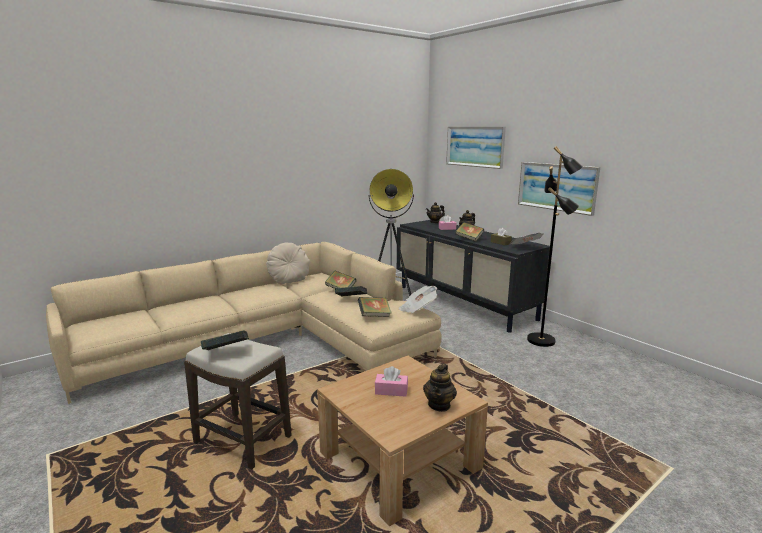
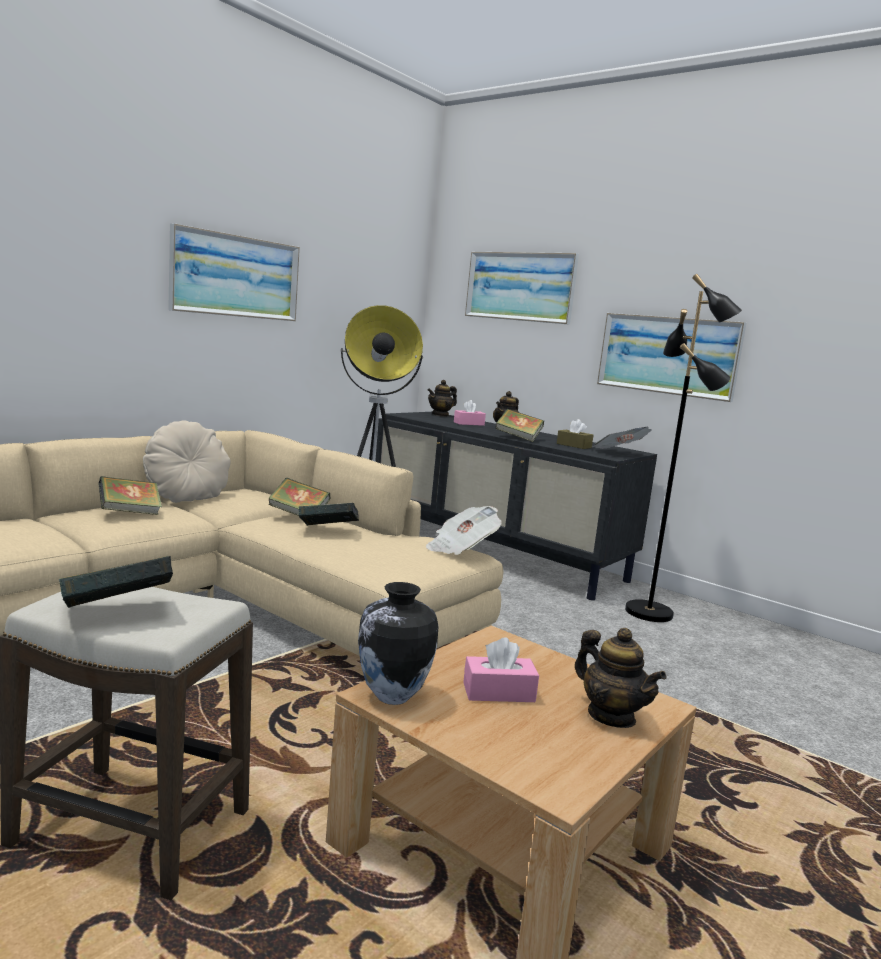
camera: 15 degrees left, 5 degrees down
book [358,297,391,317] -> book moved to [98,476,162,515]
teapot [423,364,457,412] -> teapot turned 45 degrees counterclockwise [575,628,666,728]
none -> picture [168,223,300,321]
none -> vase [358,582,439,705]

